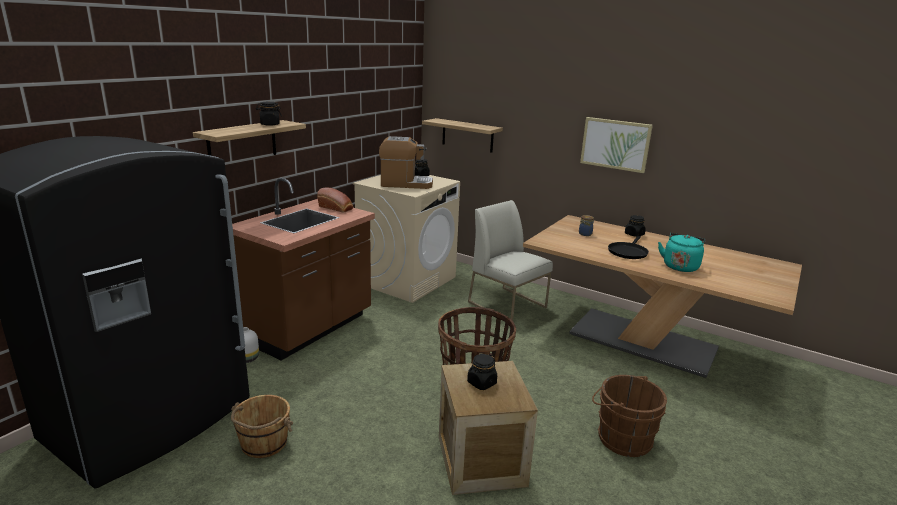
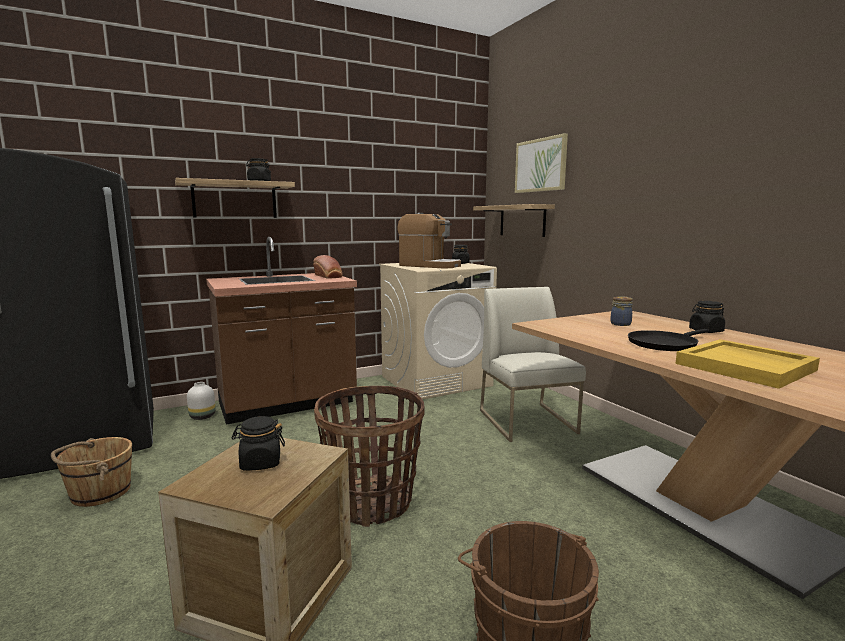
camera: 30 degrees right, 10 degrees down
picture [580,117,653,173] -> picture moved to [515,133,568,193]
turquoise kettle [658,233,706,272] -> yellow tray [676,339,820,389]

